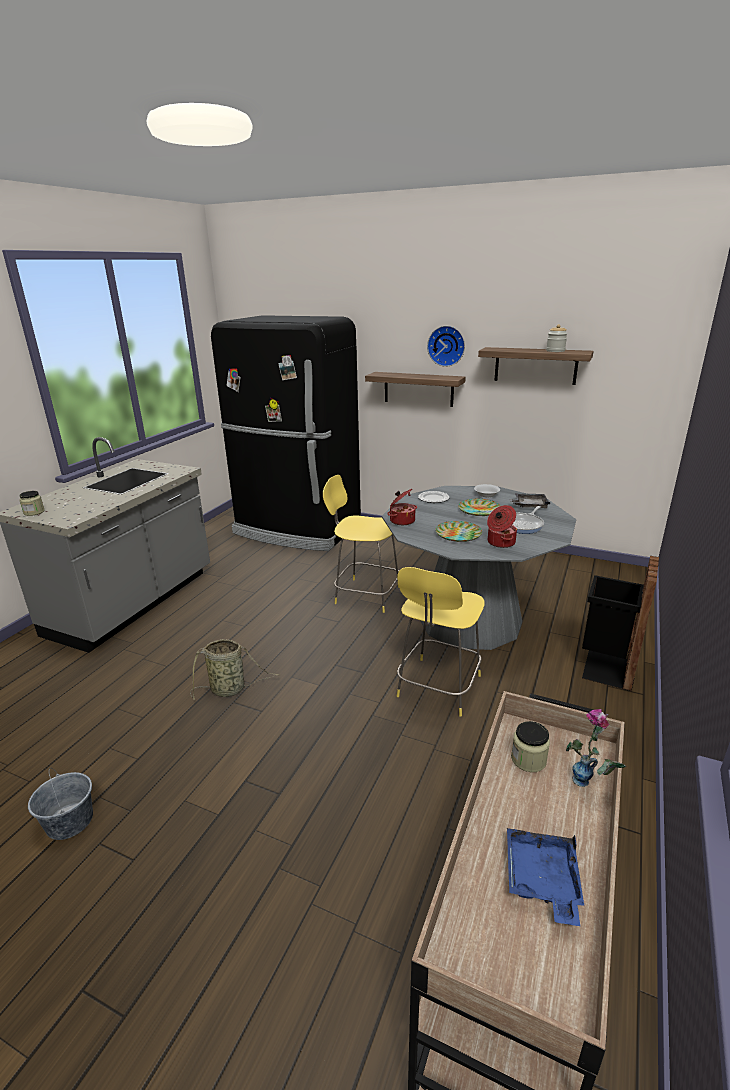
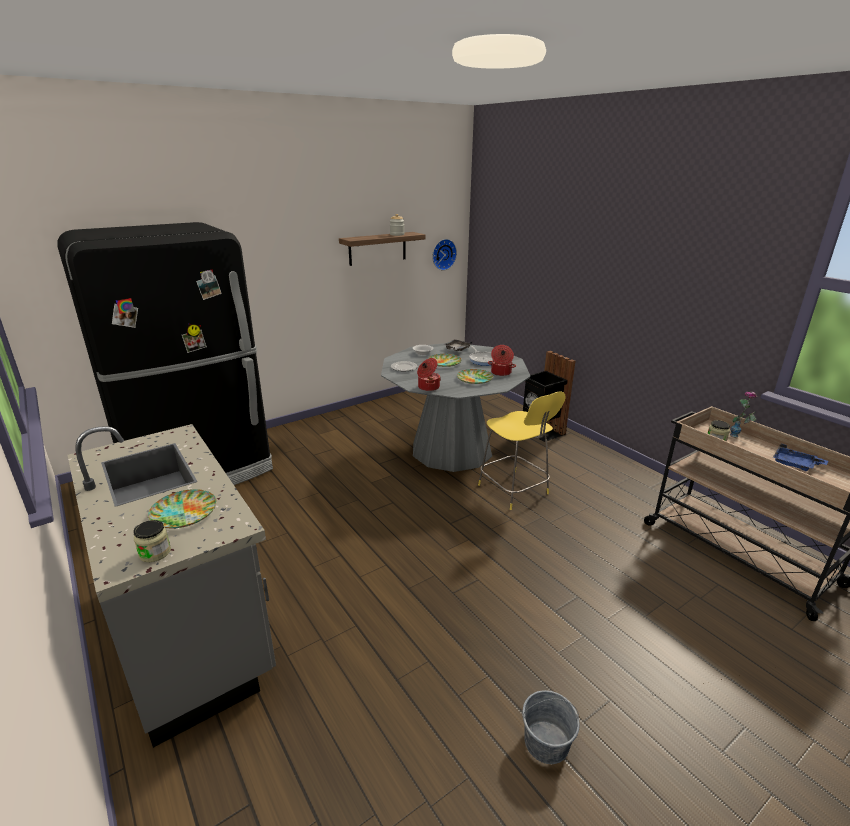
camera: 60 degrees left, 0 degrees up
basket [190,639,280,700] -> none
yellow stool [323,475,399,613] -> none
shelf [365,372,466,407] -> none
wall clock [427,326,465,367] -> wall clock moved to [432,239,457,271]
none -> plate [148,489,217,528]

